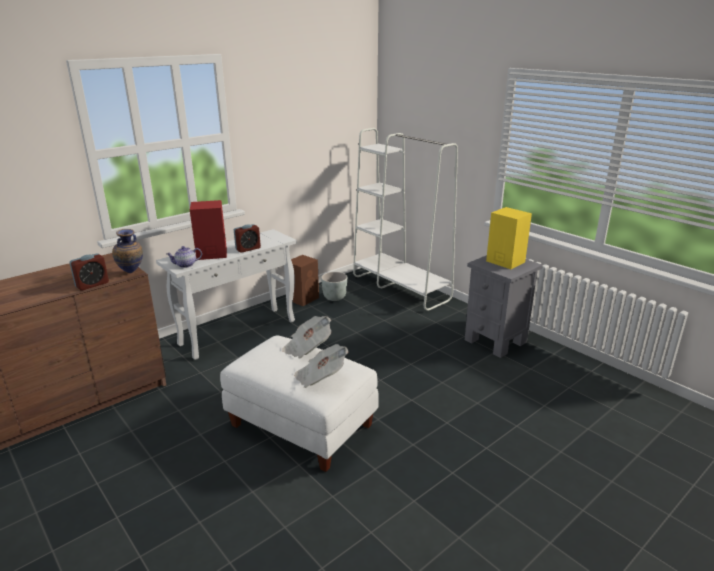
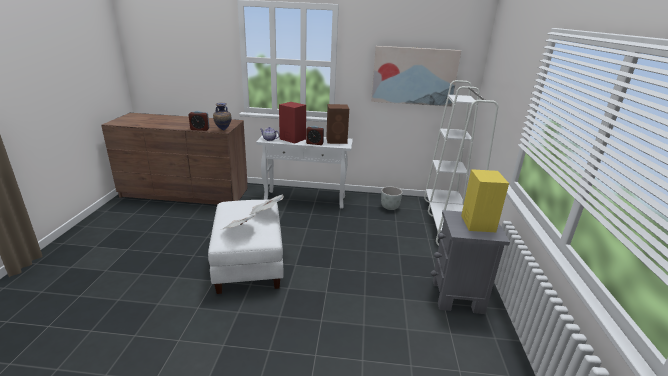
camera: 45 degrees right, 0 degrees up
brown speaker [291,255,319,306] -> brown speaker moved to [326,104,349,144]
none -> picture [371,46,461,107]

